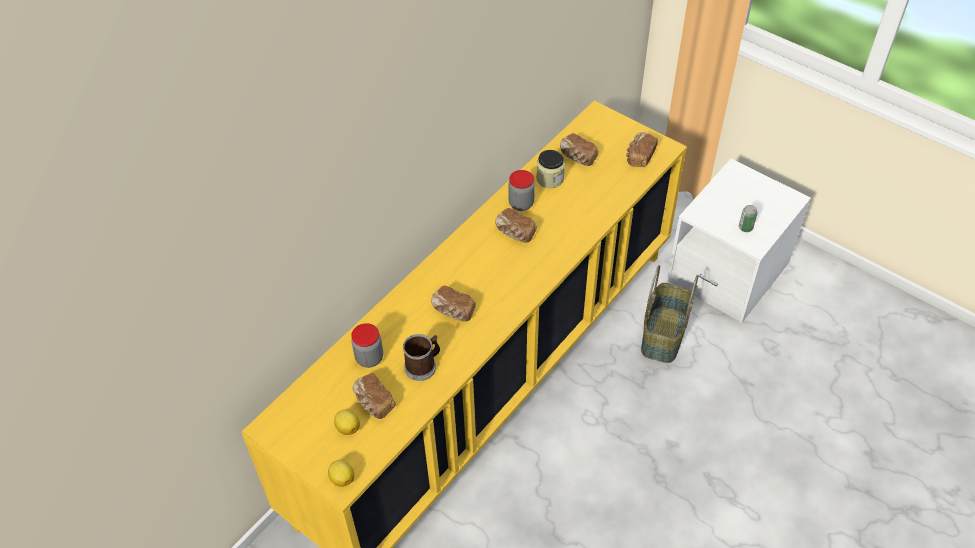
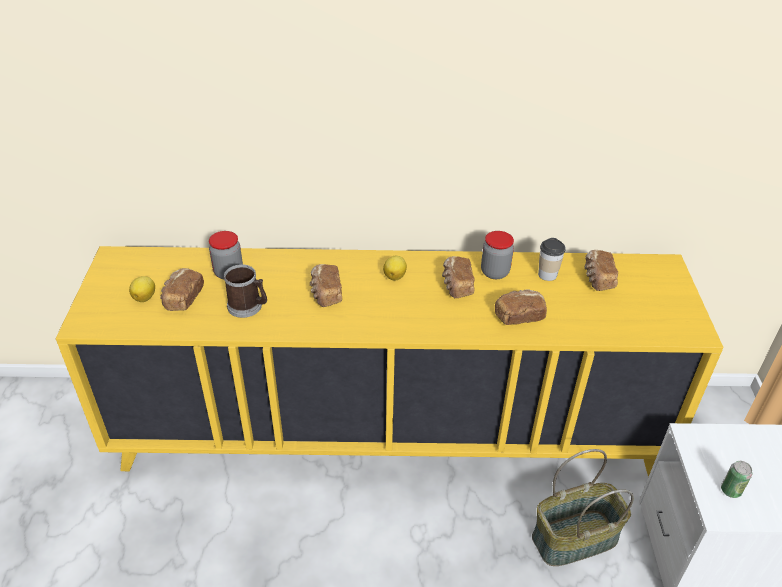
camera: 50 degrees right, 10 degrees down
lemon [328,460,354,487] -> lemon moved to [383,256,407,280]
jar [537,150,565,188] -> cup [538,238,566,281]
bread [626,132,658,167] -> bread moved to [495,289,547,325]

